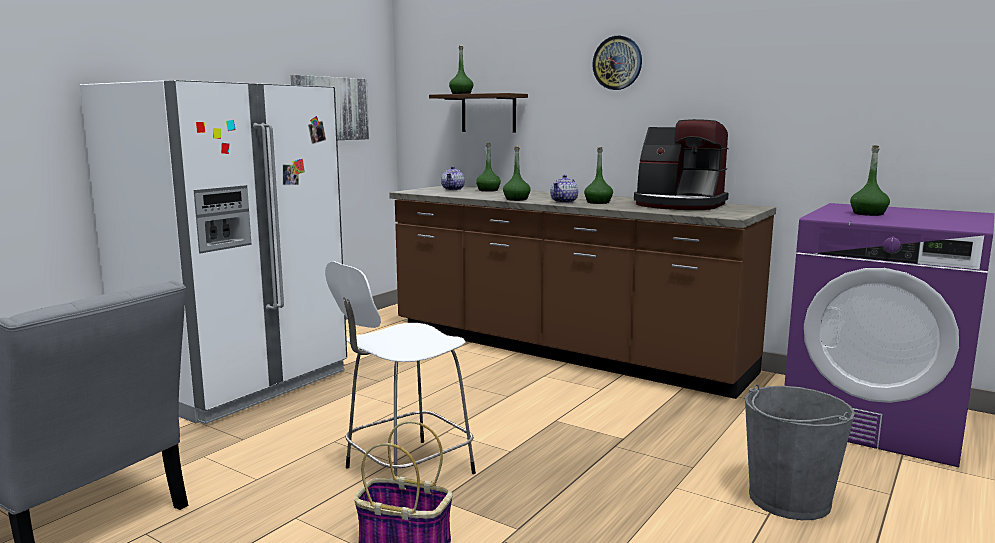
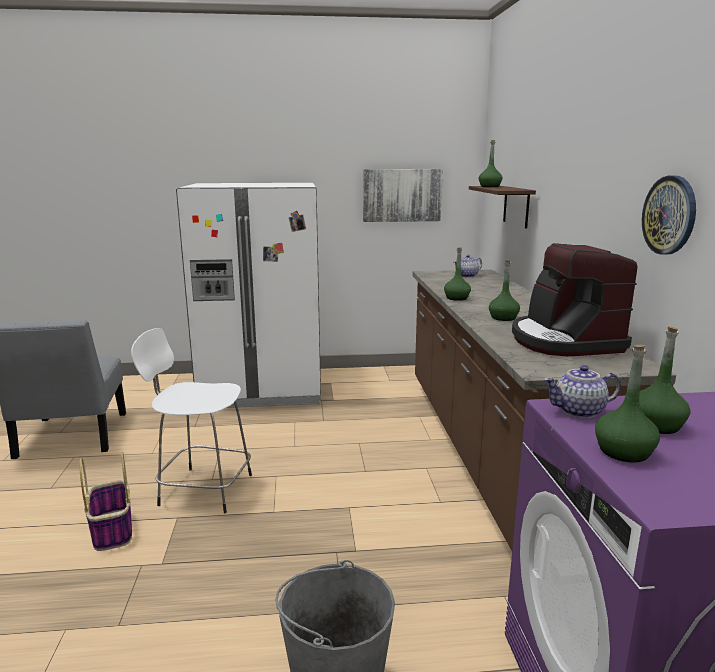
camera: 50 degrees right, 5 degrees up
green bottle [476,143,501,192] -> green bottle moved to [595,345,660,463]
teapot [550,175,578,203] -> teapot moved to [543,365,621,418]
wall clock [592,36,642,90] -> wall clock moved to [642,176,696,255]

